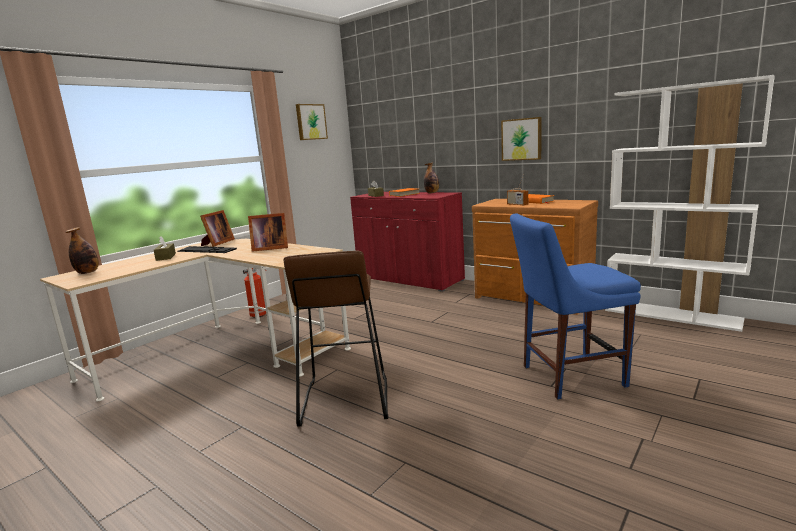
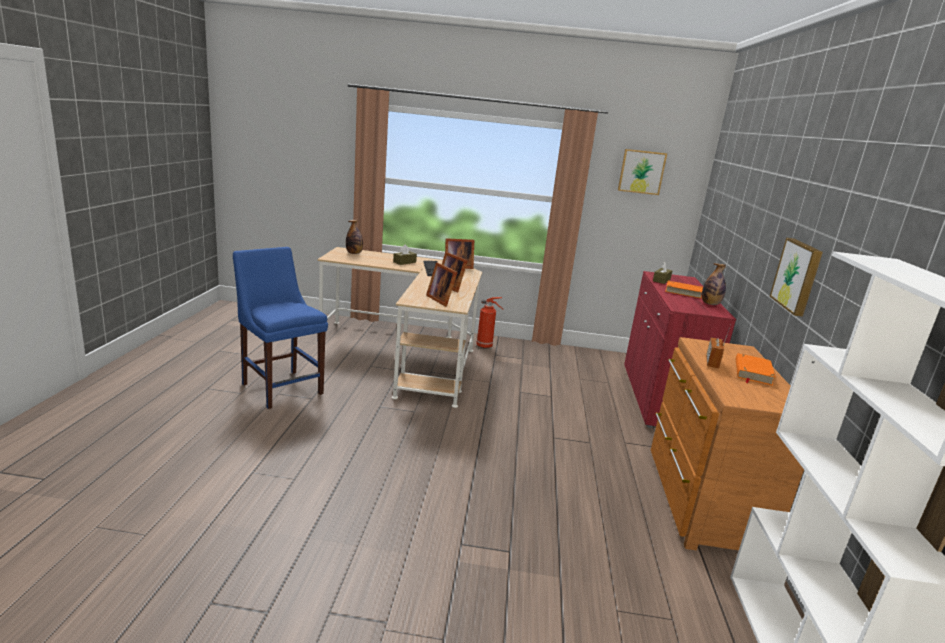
camera: 55 degrees right, 5 degrees up
brown stool [284,250,388,427] -> none
blue chair [510,214,641,399] -> blue chair moved to [233,247,328,409]
none -> picture frame [426,262,458,307]

